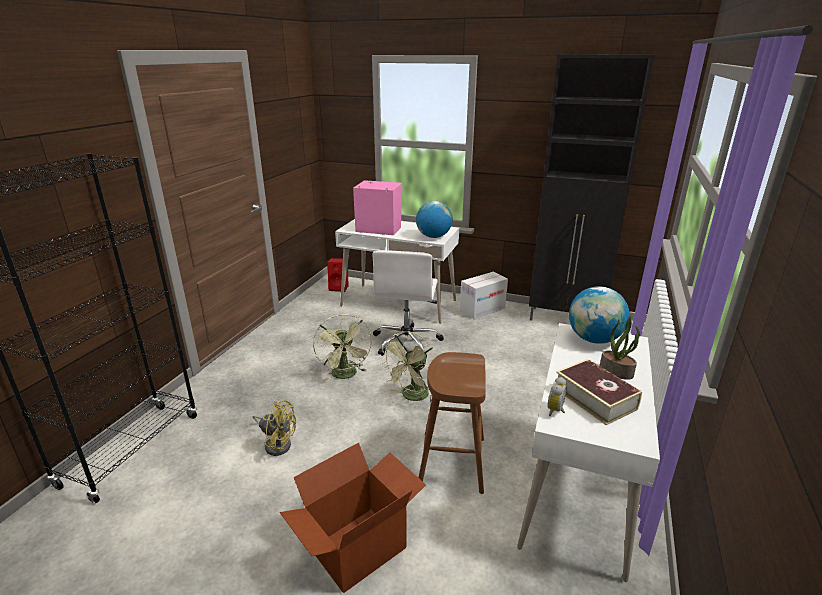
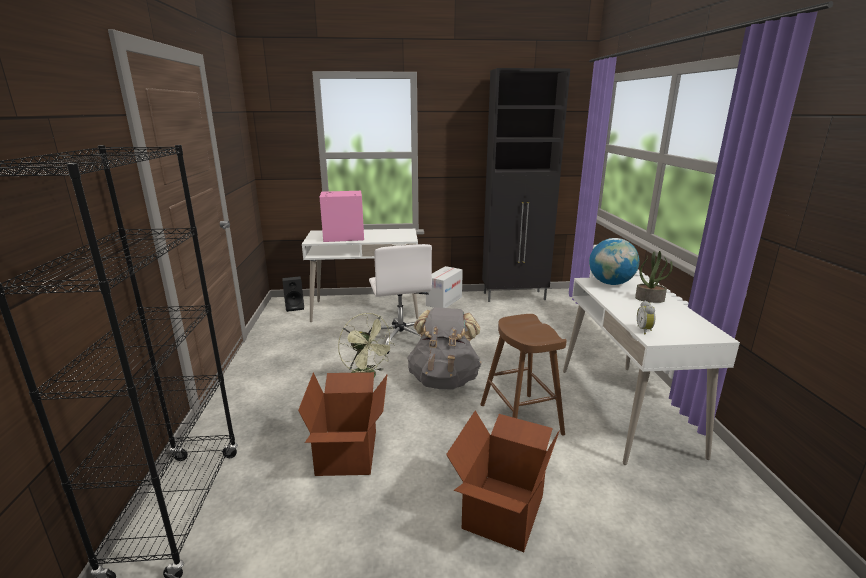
camera: 25 degrees left, 5 degrees down
yellow fan [253,400,296,456] -> cardboard box [298,372,387,476]
red speaker [327,258,349,292] -> black speaker [282,276,304,312]
green fan [380,331,436,402] -> grey backpack [407,307,481,390]
globe [416,201,453,238] -> none
book [556,359,642,425] -> none

